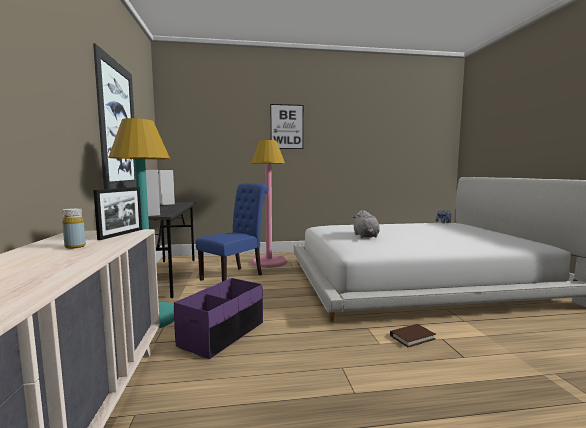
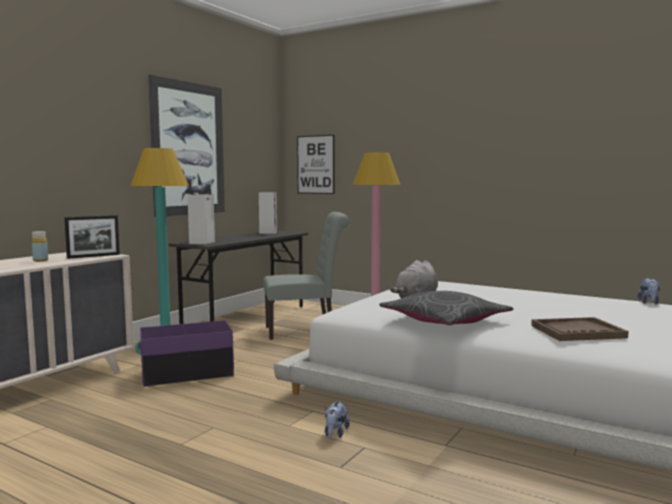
camera: 40 degrees right, 0 degrees up
blue chair [196,183,269,282] -> grey chair [263,212,349,340]
picture [270,104,303,149] -> picture moved to [297,135,334,194]
brown book [390,324,436,347] -> plush toy [325,401,350,438]
none -> grey pillow [379,291,513,325]
none -> brown tray [531,317,629,341]

